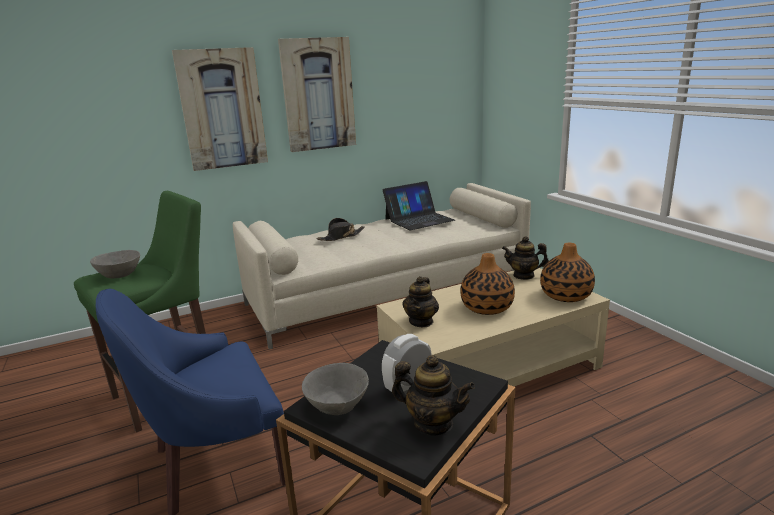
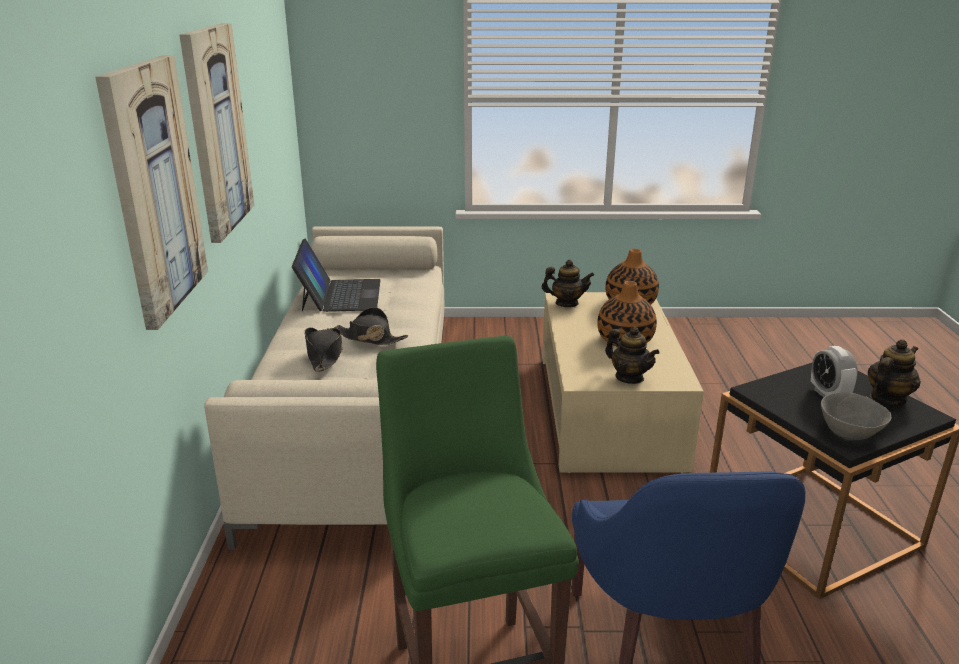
camera: 65 degrees left, 5 degrees up
grey bowl [90,250,140,278] -> none
teapot [502,236,549,280] -> teapot turned 120 degrees counterclockwise [541,260,594,307]
none -> black hat [334,307,408,345]

